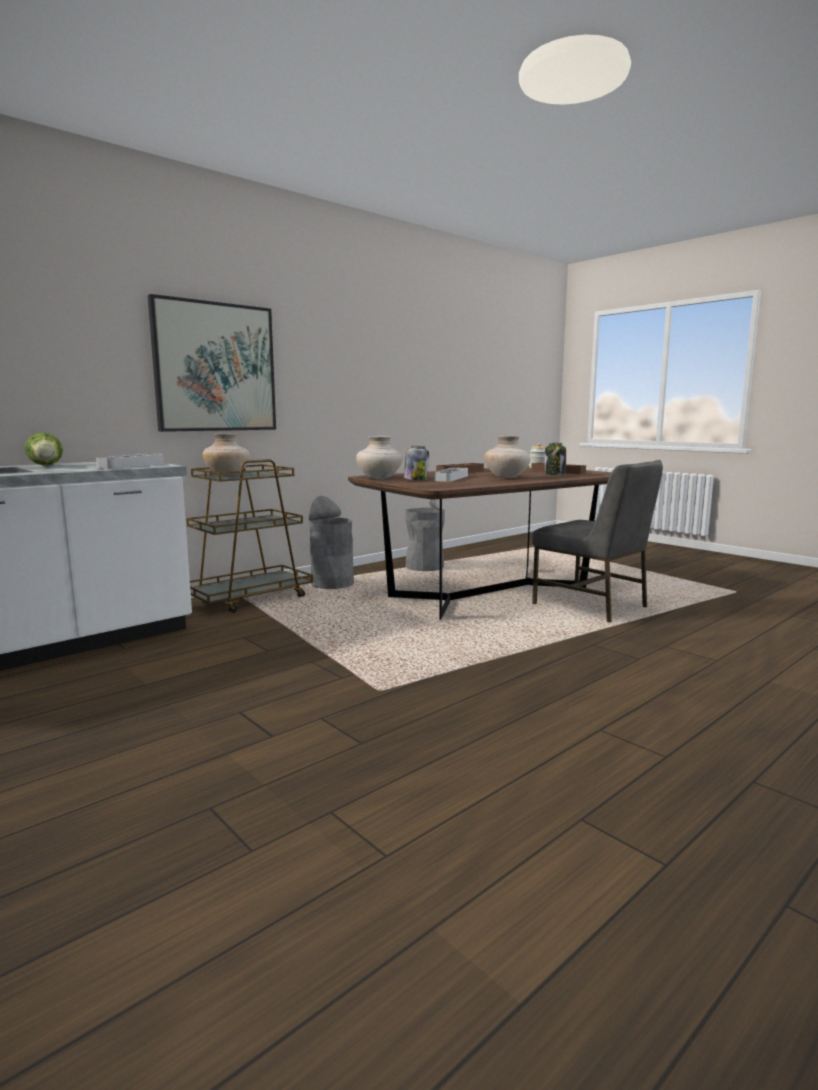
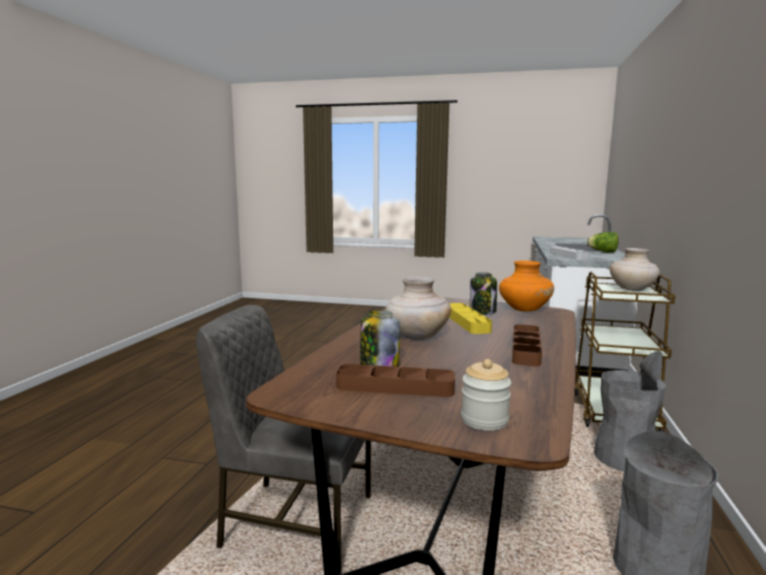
camera: 145 degrees right, 0 degrees up
picture [148,294,276,432] -> none
beige vase [356,436,402,479] -> orange vase [499,261,554,312]
grey tray [434,468,468,482] -> yellow tray [449,303,492,334]

